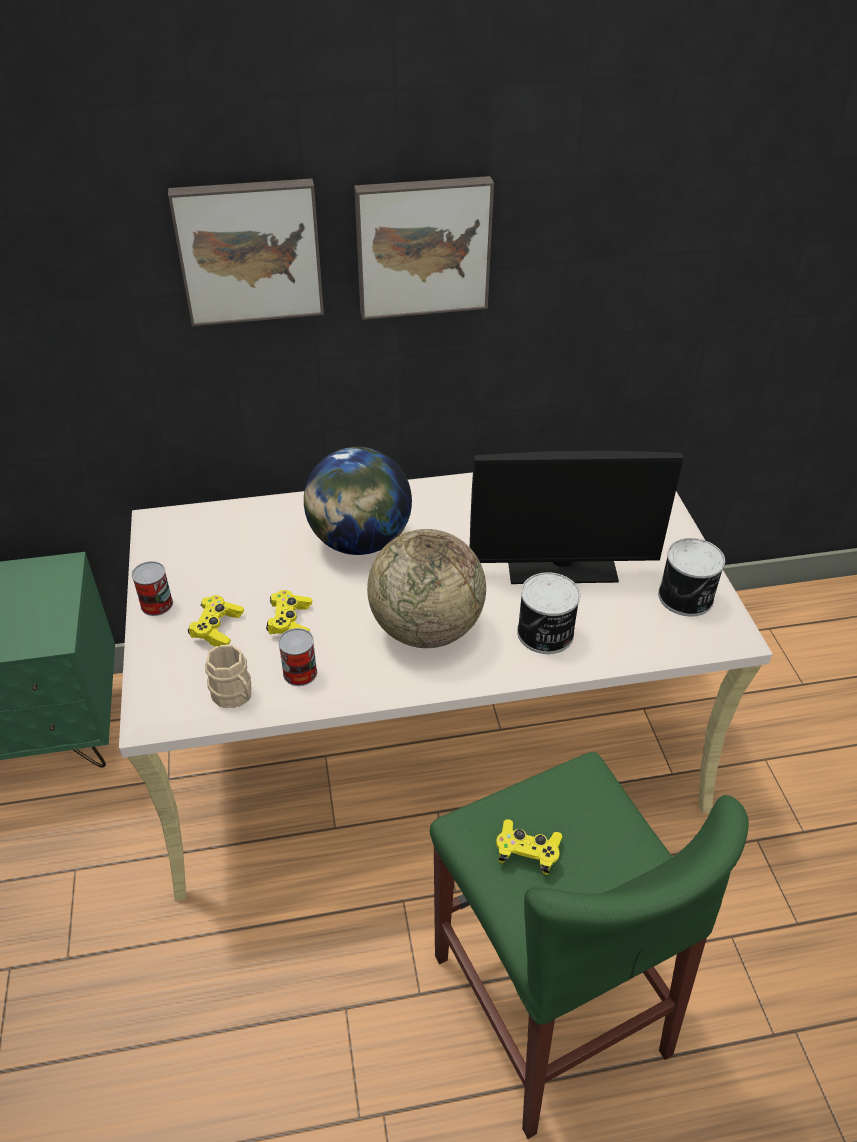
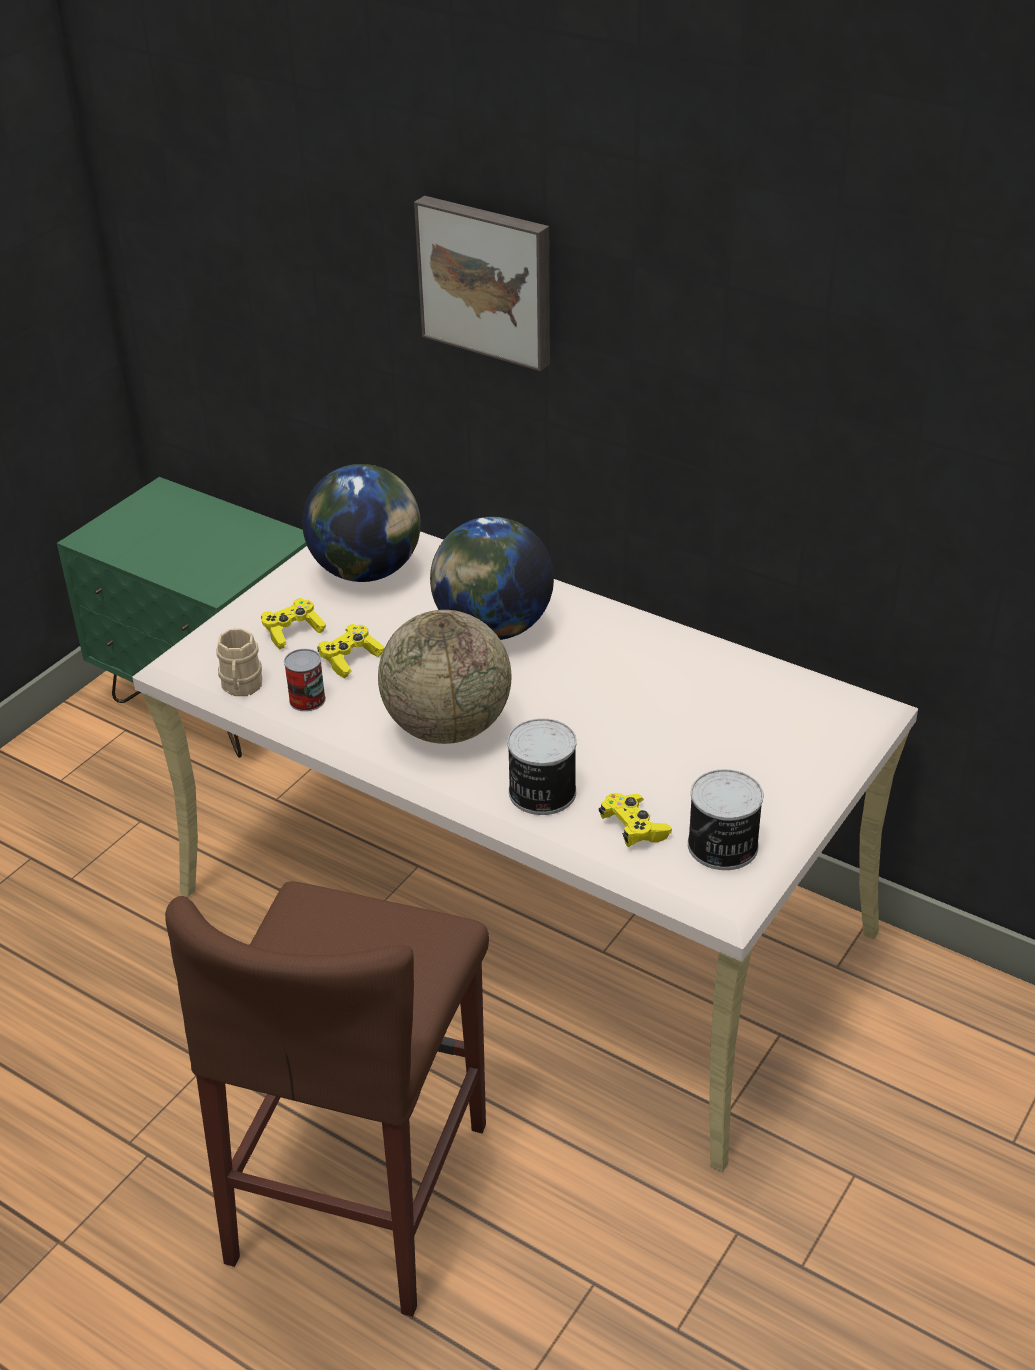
camera: 45 degrees right, 5 degrees down
can [132,561,173,616] -> none
picture [354,176,494,320] -> none
green stool [430,752,749,1139] -> brown stool [165,881,489,1317]
monitor [470,451,683,584] -> none
yellow game controller [496,819,563,875] -> yellow game controller moved to [599,793,672,847]
none -> globe [302,464,421,582]

